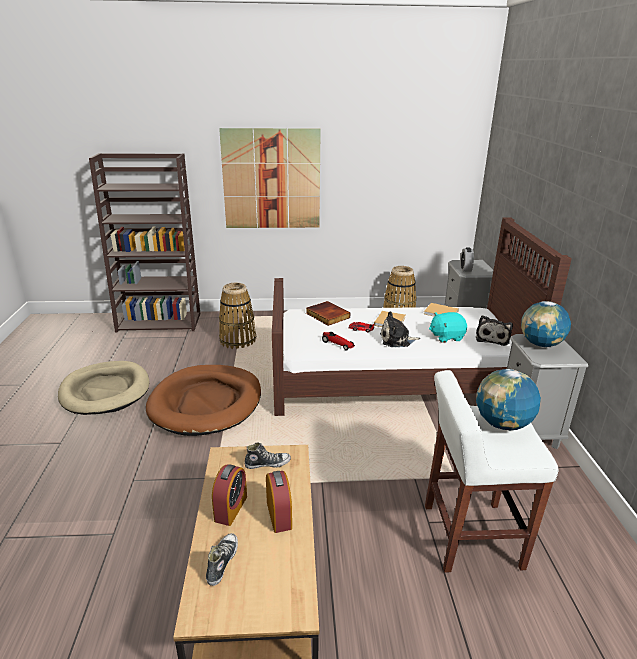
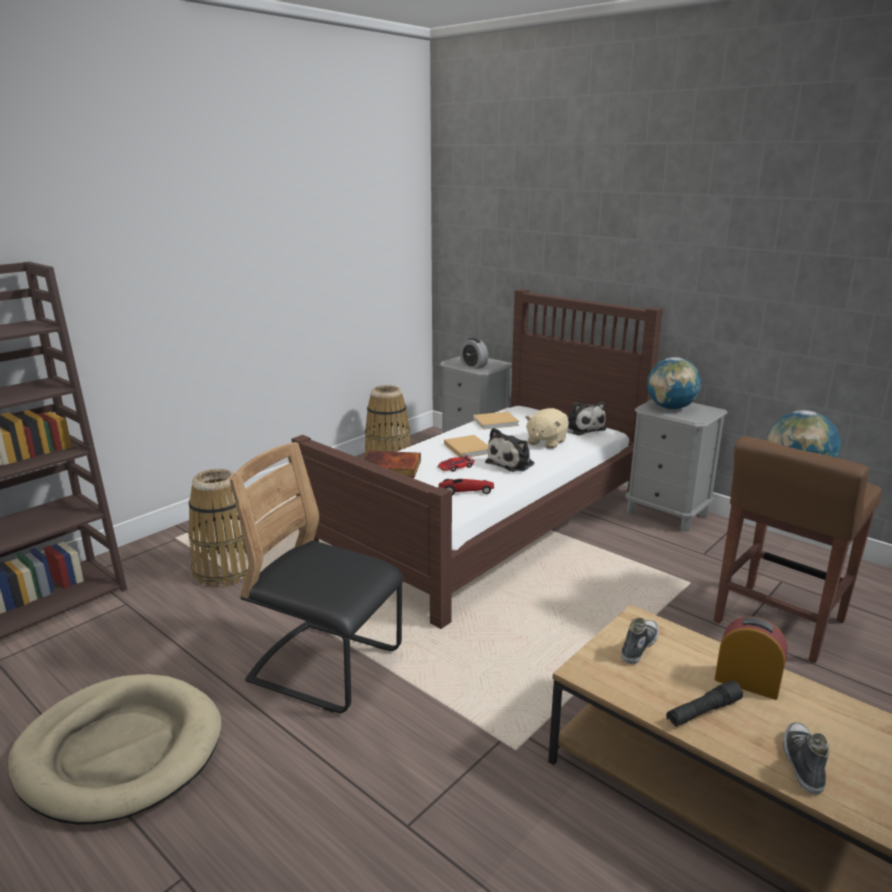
camera: 45 degrees left, 5 degrees down
brown dog bed [146,365,261,436] -> black chair [230,442,404,713]
shoe [206,533,238,586] -> shoe turned 45 degrees clockwise [783,722,829,795]
alarm clock [212,464,247,526] -> black flashlight [666,680,743,727]
picture [219,128,321,228] -> none
white stool [425,370,559,572] -> brown stool [714,436,882,663]
turquoise plush toy [429,312,467,343] -> beige plush toy [525,408,569,449]

